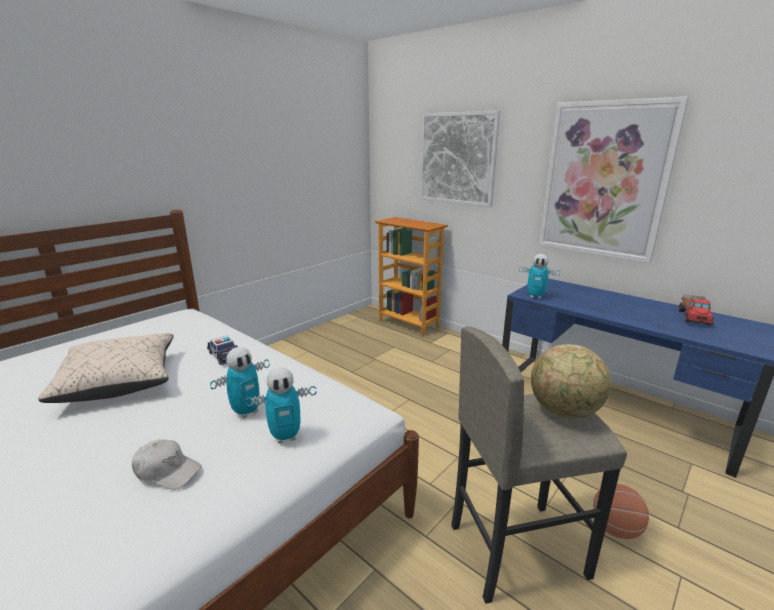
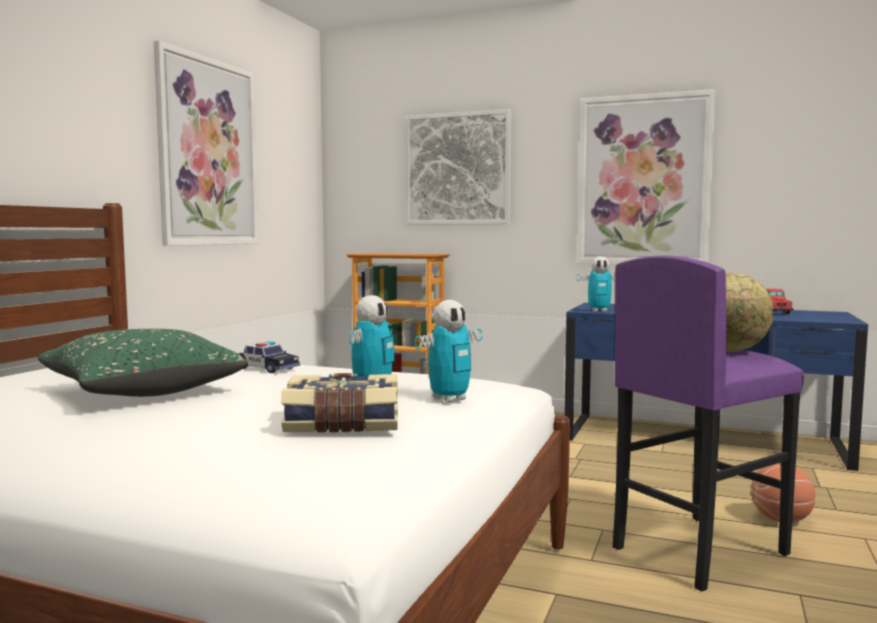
camera: 20 degrees left, 15 degrees down
beige pillow [38,333,174,403] -> green pillow [38,329,247,397]
white cap [132,439,202,490] -> book [281,373,398,433]
grey stool [451,326,627,604] -> purple stool [612,255,804,592]
none -> picture [154,41,258,246]

